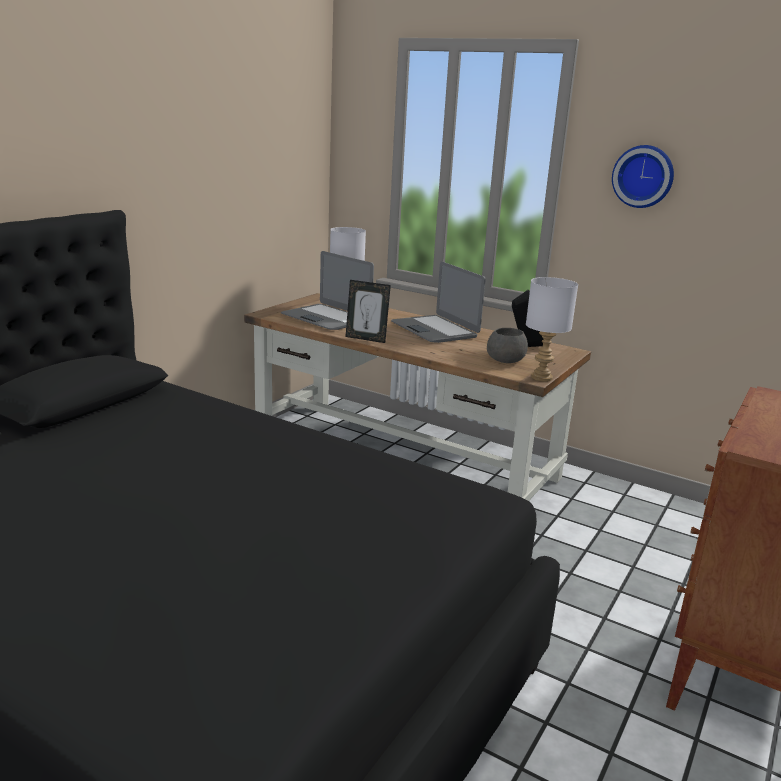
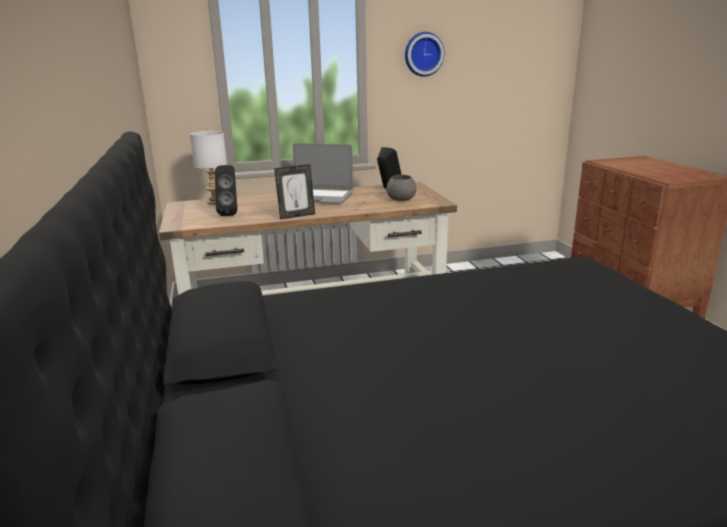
camera: 45 degrees left, 0 degrees up
laptop [281,251,374,330] -> black speaker [215,165,237,216]
white table lamp [526,277,578,382] -> none

